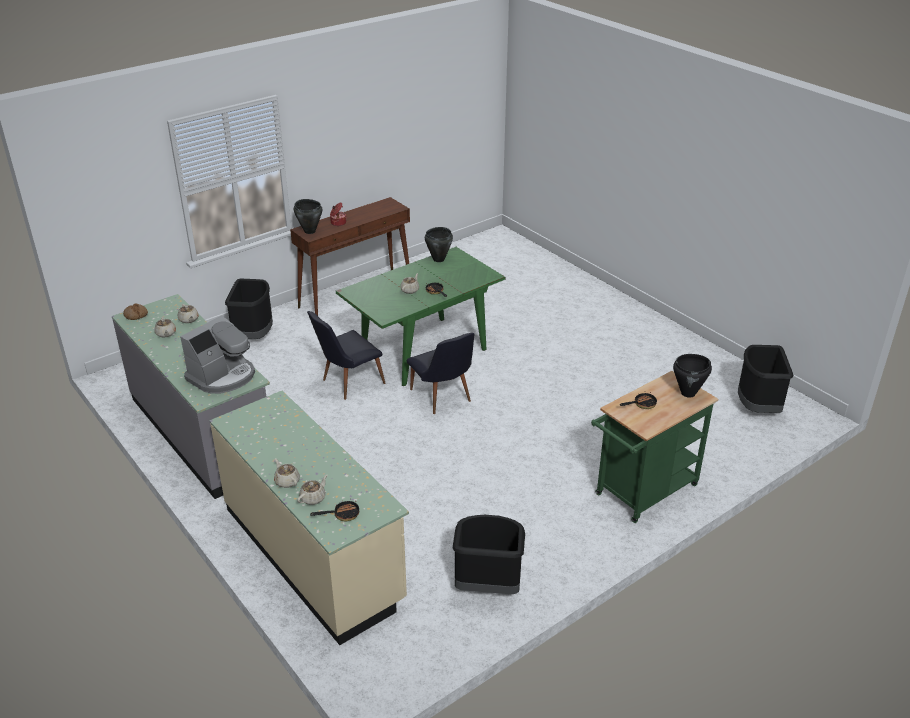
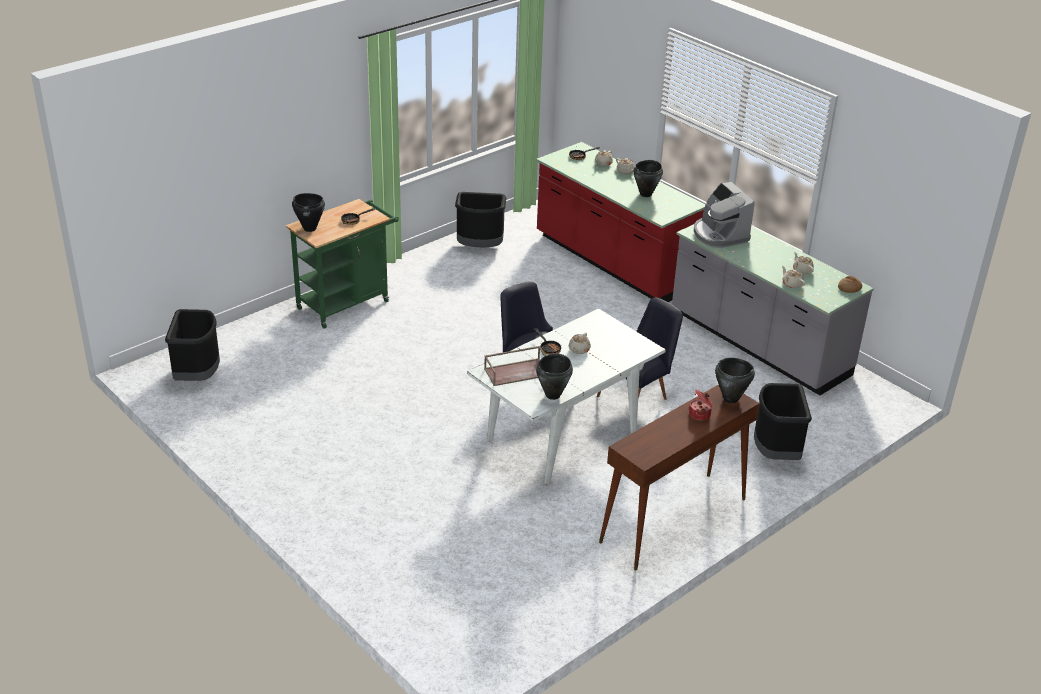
camera: 175 degrees right, 0 degrees up
coffee machine [180,315,255,394] -> coffee machine turned 60 degrees counterclockwise [694,182,755,248]
beige counter [209,391,409,645] -> red counter [536,142,705,302]
green dining table [336,247,505,386] -> white dining table [467,308,666,485]
none -> brown tray [484,346,546,386]
none -> black cooking pot [634,160,663,197]

